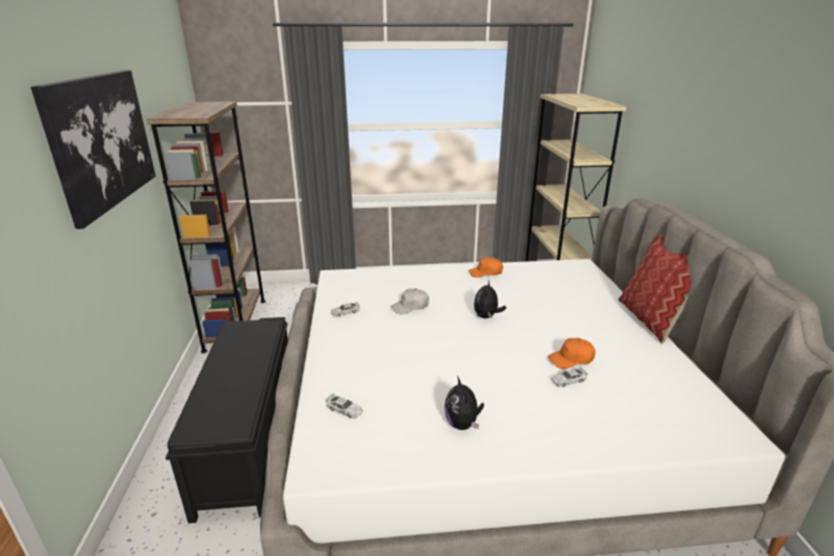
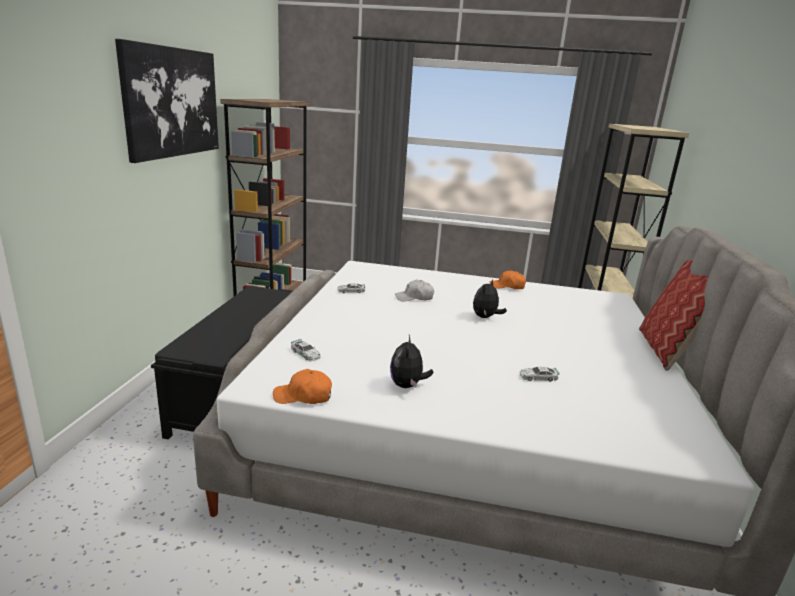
camera: 15 degrees right, 5 degrees down
orange cap [548,338,595,369] -> orange cap moved to [273,369,332,404]

